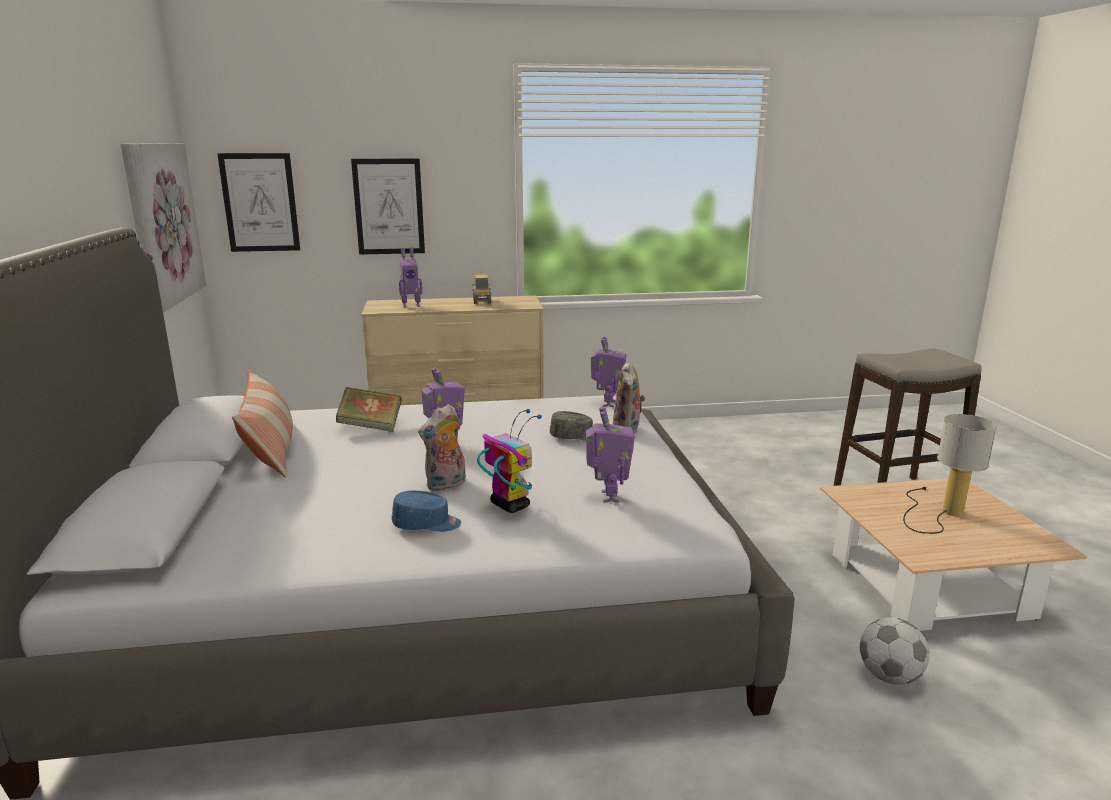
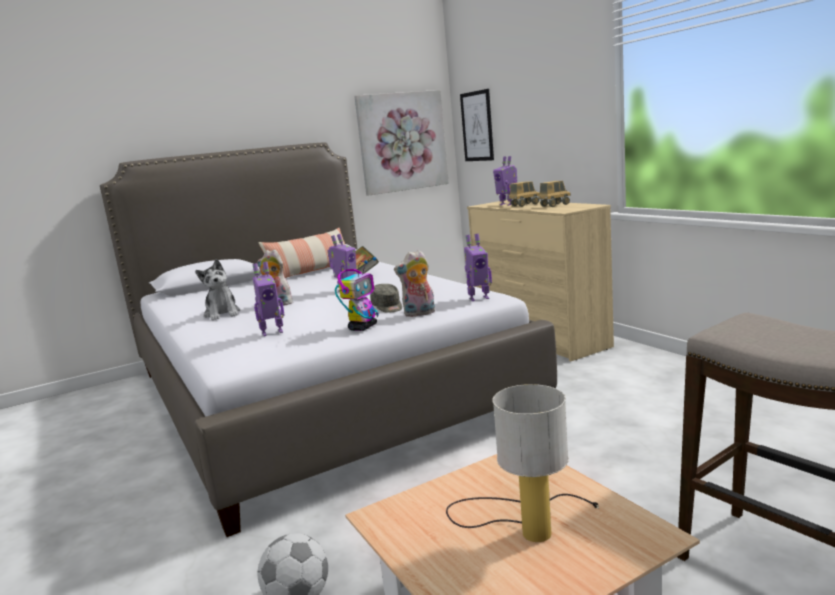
camera: 70 degrees right, 5 degrees down
picture [351,159,425,255] -> none
blue cap [392,490,461,532] -> plush toy [195,259,240,320]
toy robot [477,409,542,513] -> toy robot moved to [335,257,379,331]
none -> toy truck [509,181,540,207]

